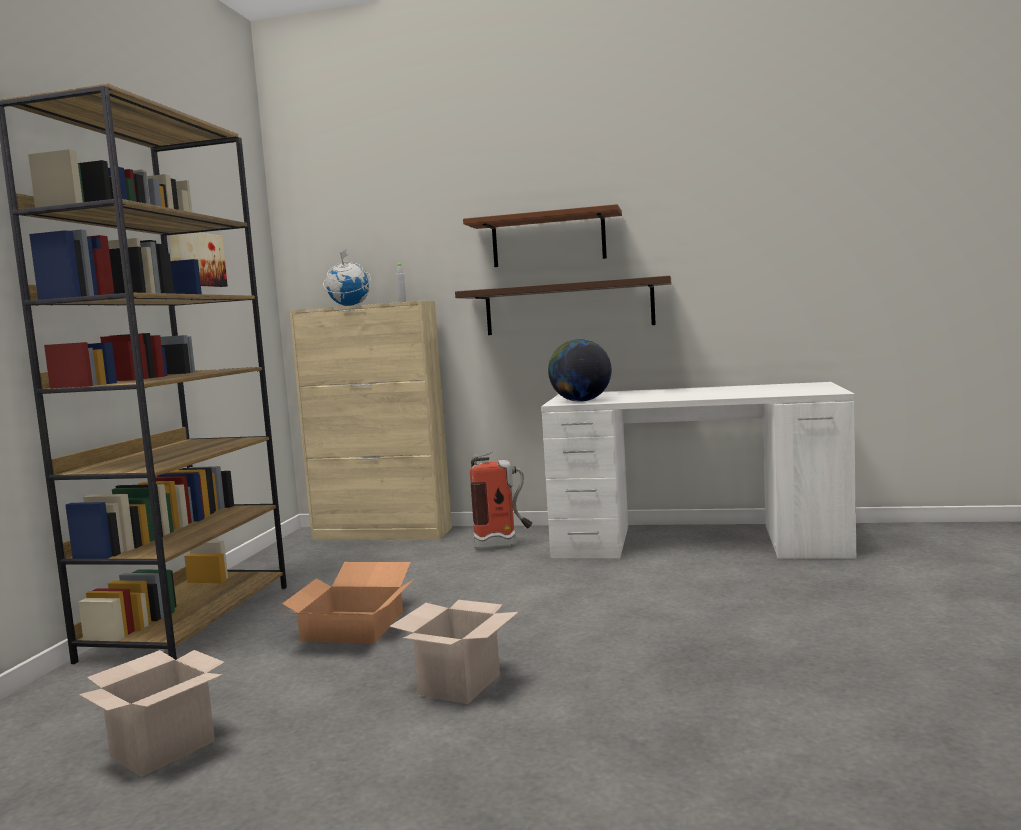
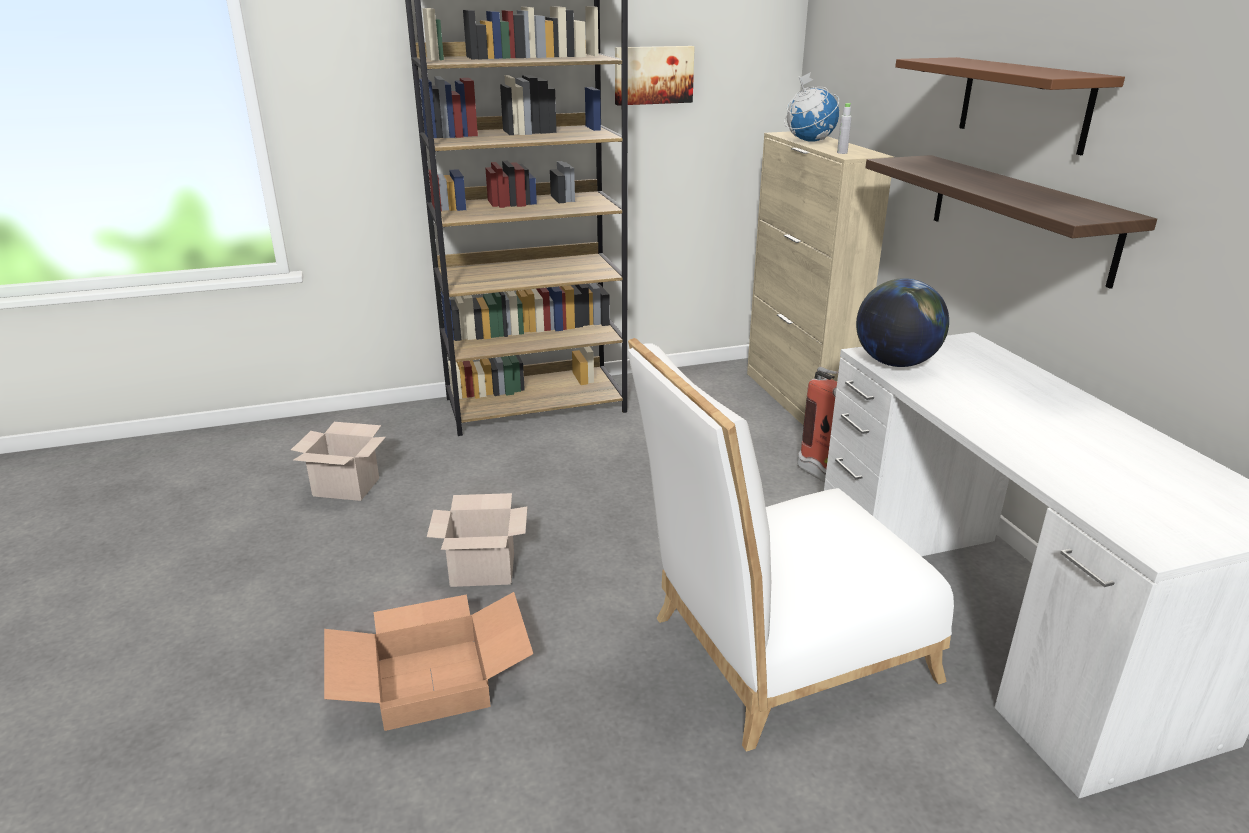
camera: 60 degrees right, 20 degrees up
cardboard box [278,562,414,643] -> cardboard box moved to [324,592,533,731]
none -> white chair [628,338,954,751]

